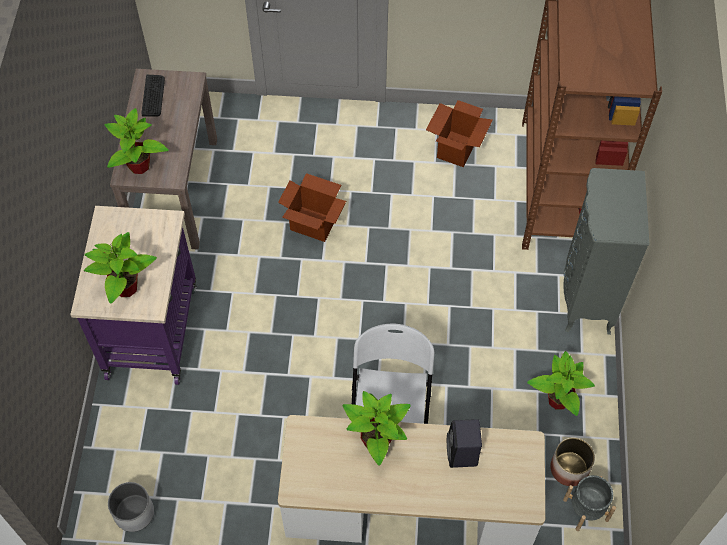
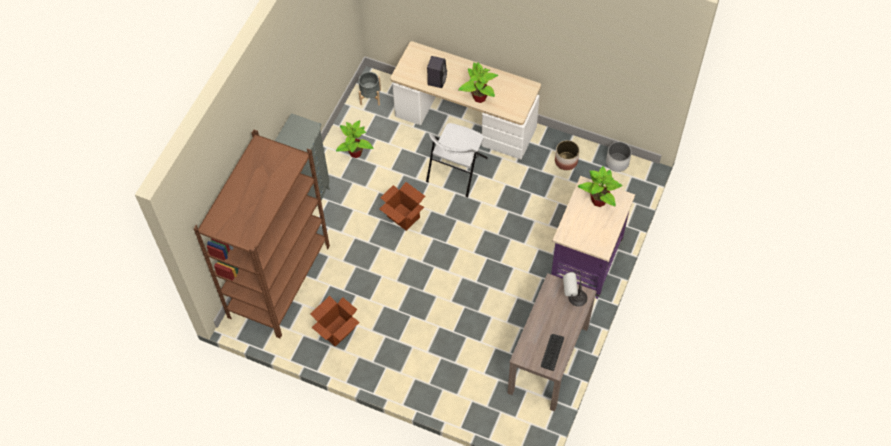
camera: 160 degrees left, 0 degrees up
potted plant [105,108,169,174] -> table lamp [563,271,588,307]
cardboard box [278,173,346,242] -> cardboard box moved to [379,182,425,231]
planter [550,438,595,486] -> planter moved to [555,140,579,170]

